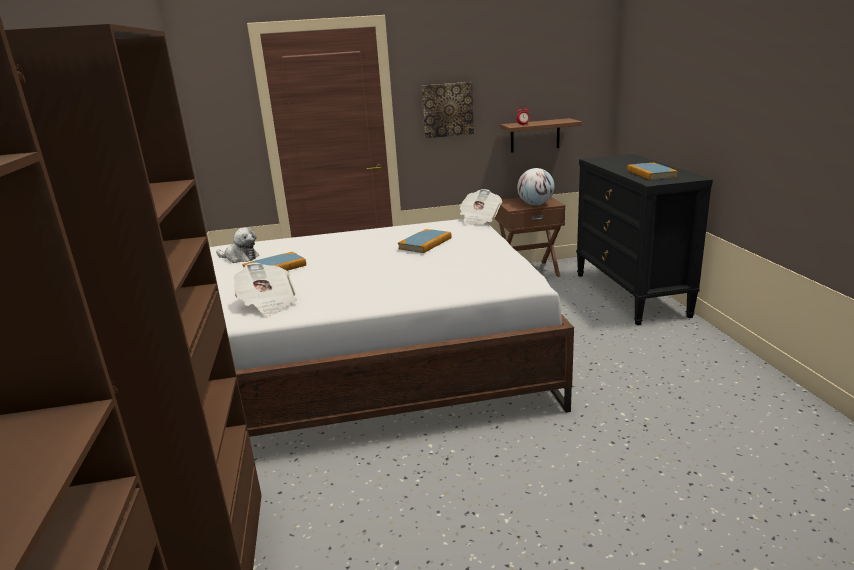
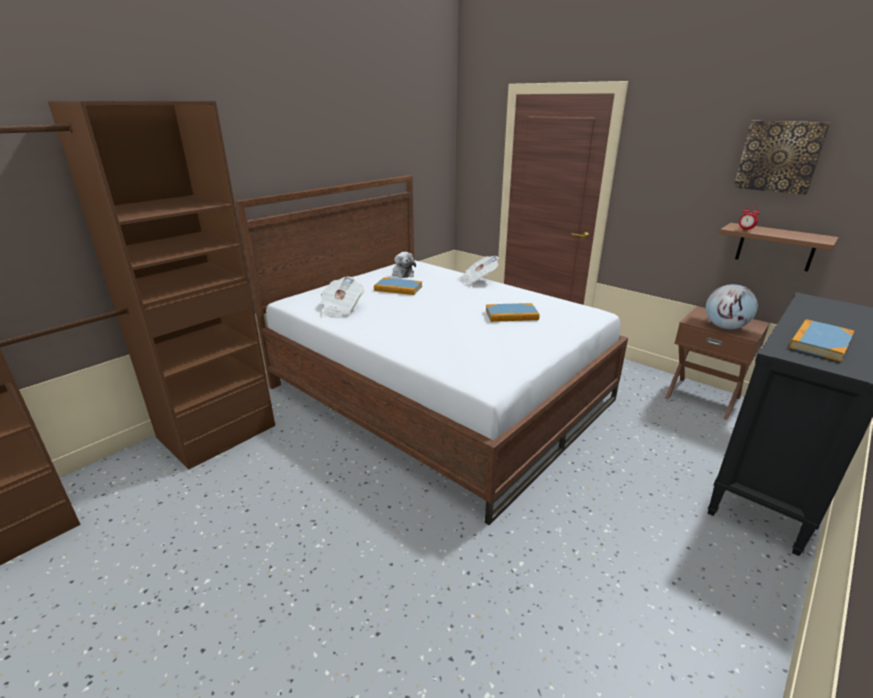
camera: 50 degrees right, 5 degrees up
picture [421,82,474,138] -> picture moved to [734,121,831,195]
newspaper [459,189,502,226] -> newspaper moved to [457,256,499,284]

